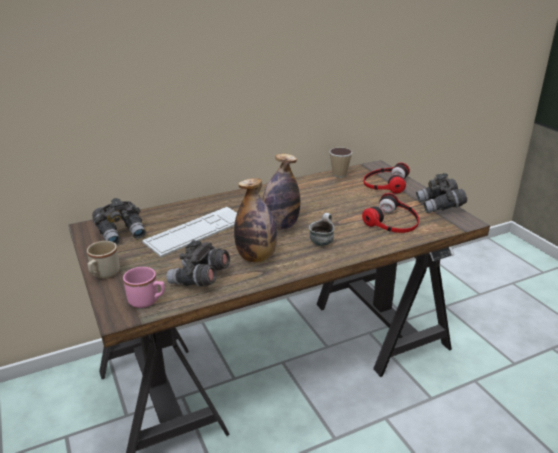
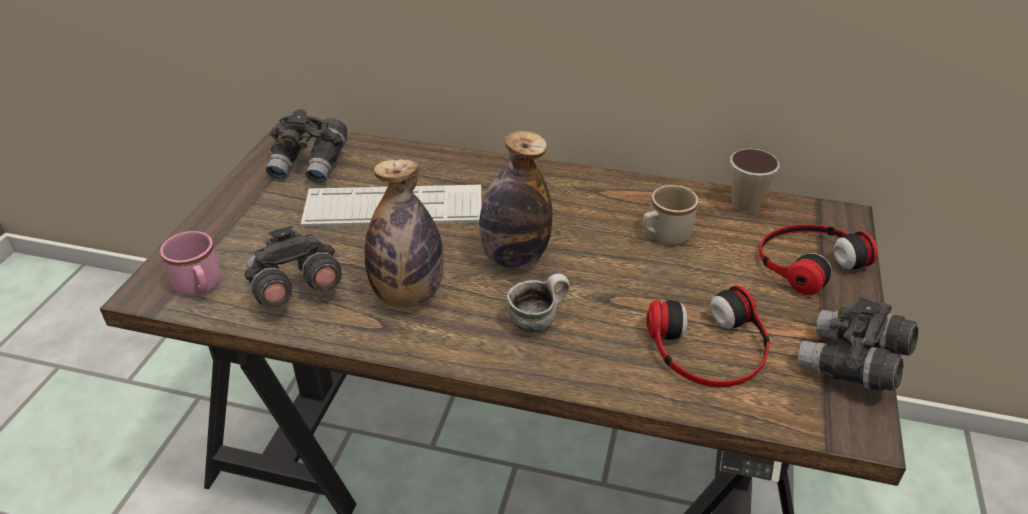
camera: 40 degrees right, 10 degrees up
beige mug [87,241,120,278] -> beige mug moved to [642,185,698,245]

